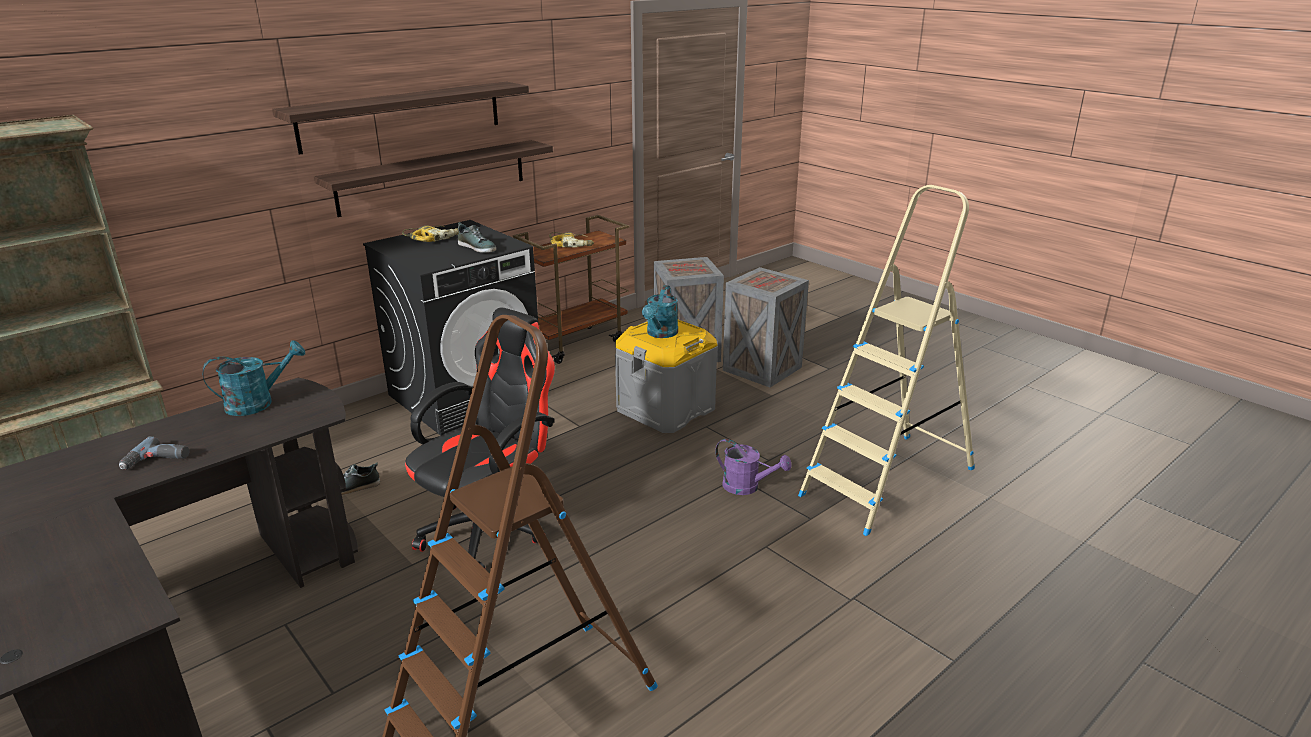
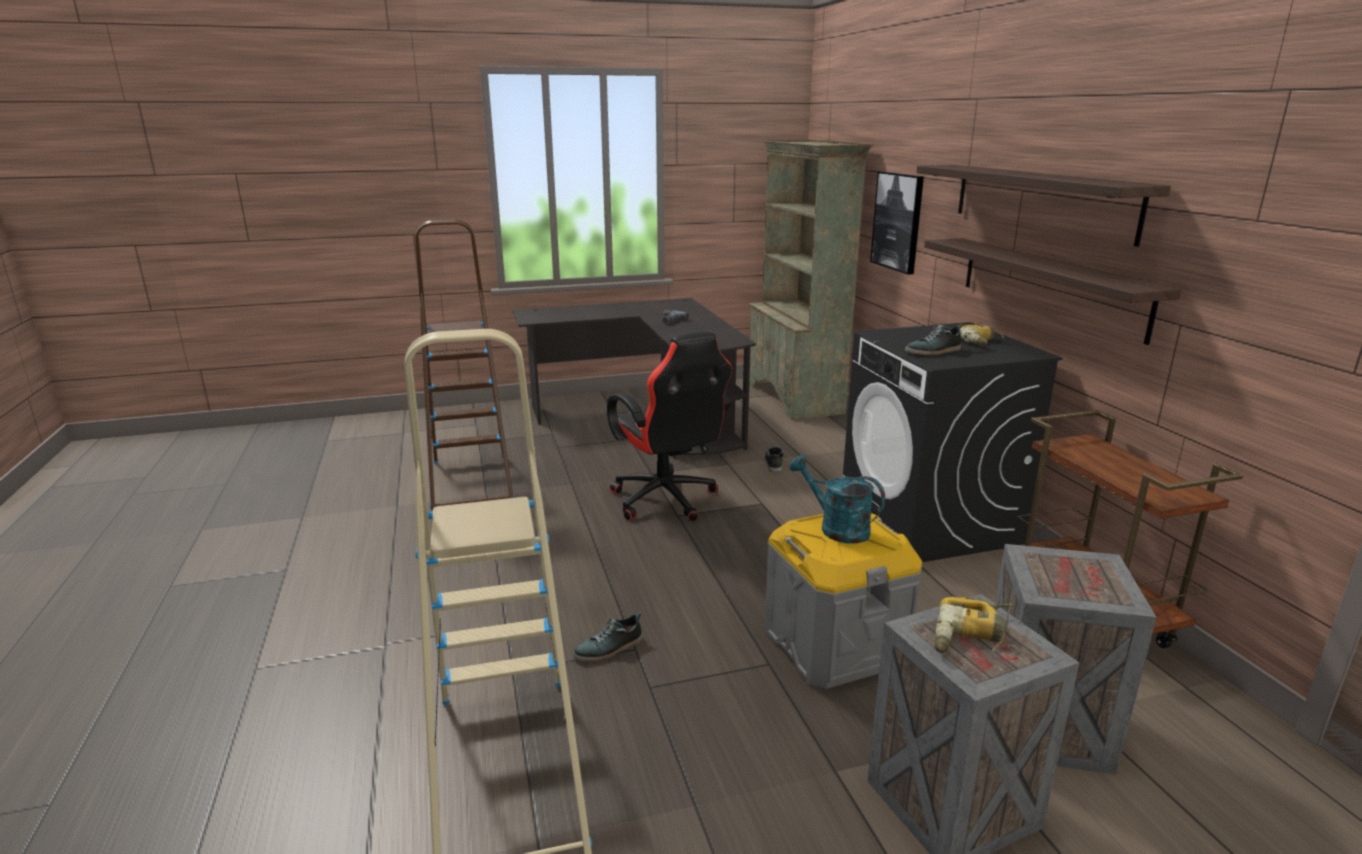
camera: 115 degrees right, 5 degrees down
turquoise watering can [202,340,305,416] -> none
power drill [549,232,594,248] -> power drill moved to [934,597,1013,653]
purple watering can [715,439,792,495] -> shoe [573,612,642,661]
none -> picture [870,171,924,275]

